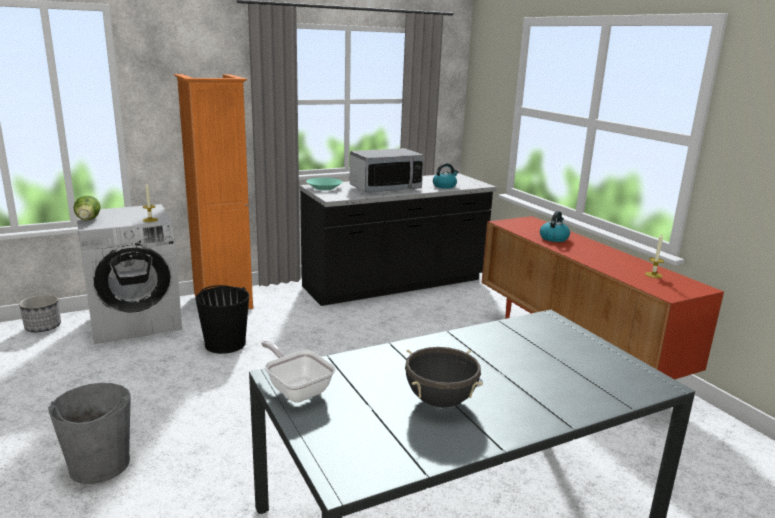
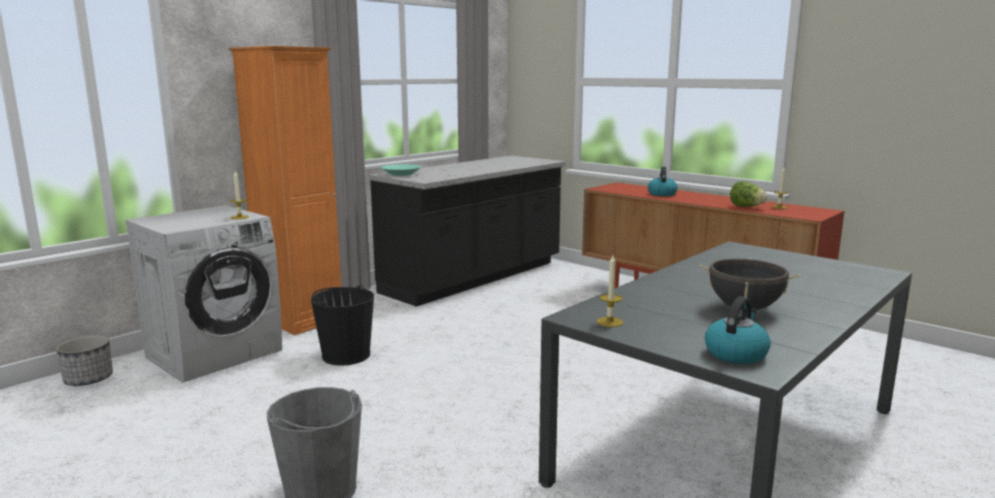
camera: 20 degrees left, 5 degrees down
lettuce [74,195,101,221] -> lettuce moved to [730,181,768,207]
frying pan [261,341,336,403] -> candle [597,255,623,327]
microwave [350,148,424,193] -> none
kettle [433,163,458,189] -> kettle moved to [705,296,771,364]

